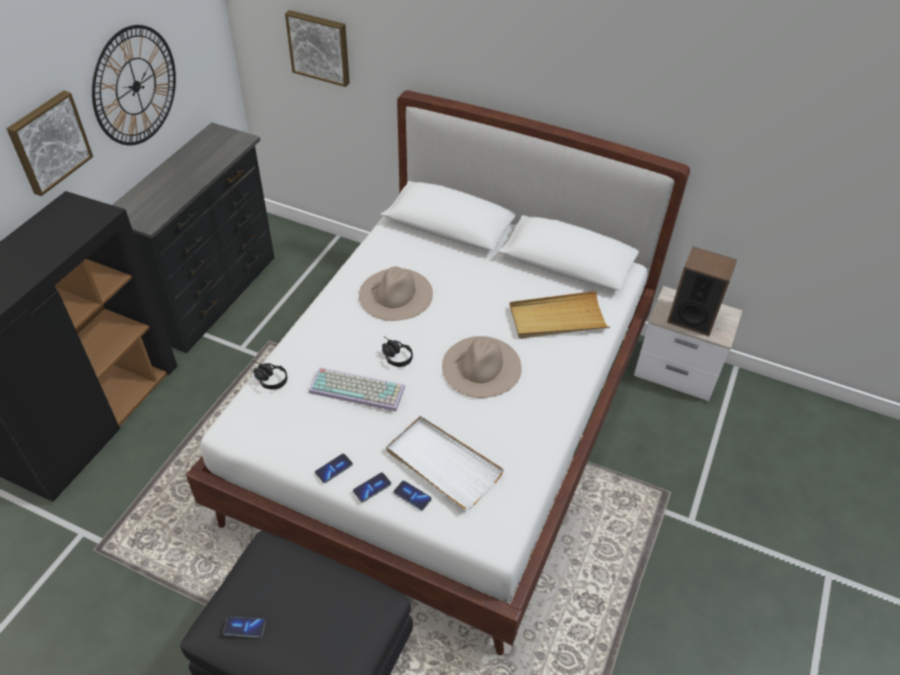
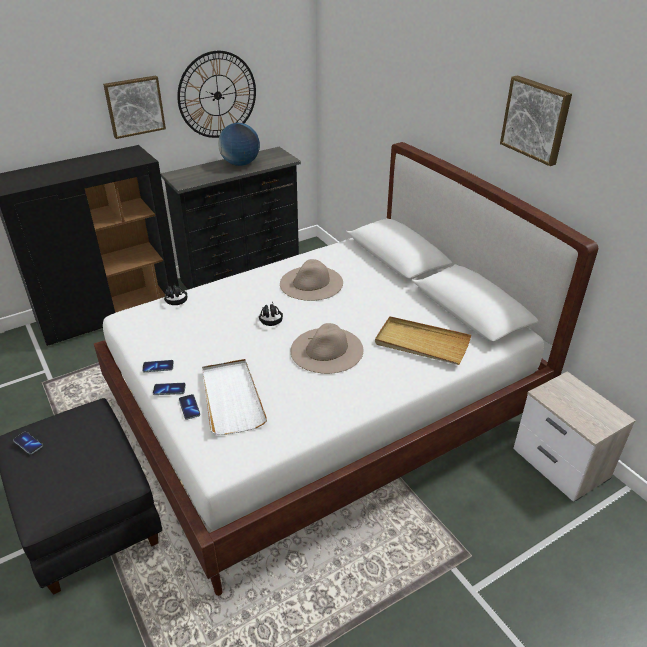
camera: 35 degrees right, 10 degrees down
picture [285,10,350,87] -> picture moved to [500,75,572,166]
keyboard [309,367,405,411] -> none
speaker [667,246,737,336] -> none
none -> globe [218,123,260,166]

